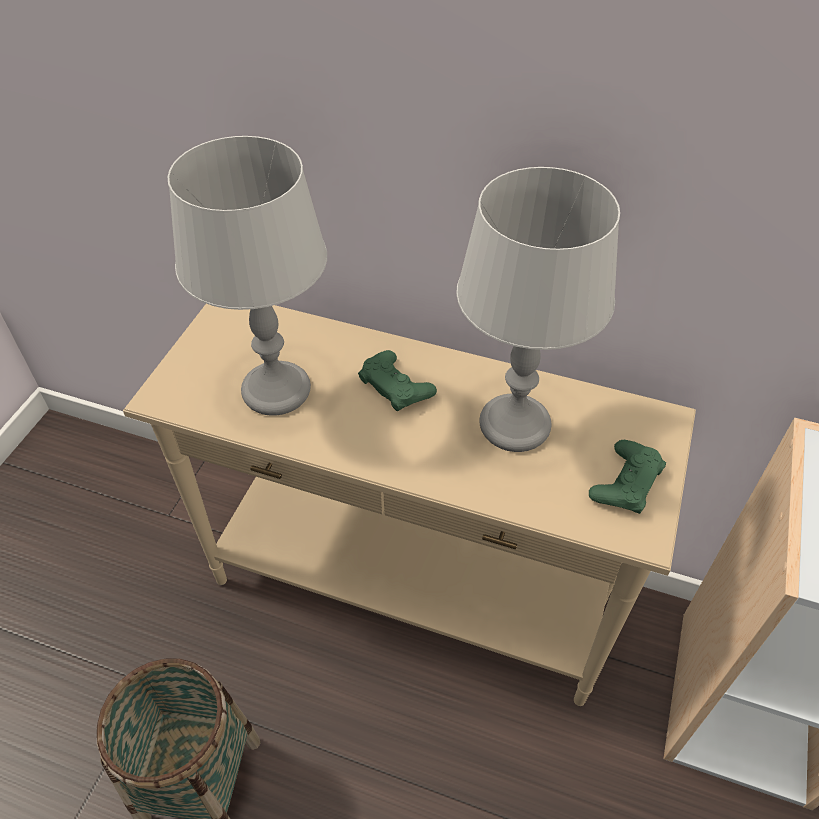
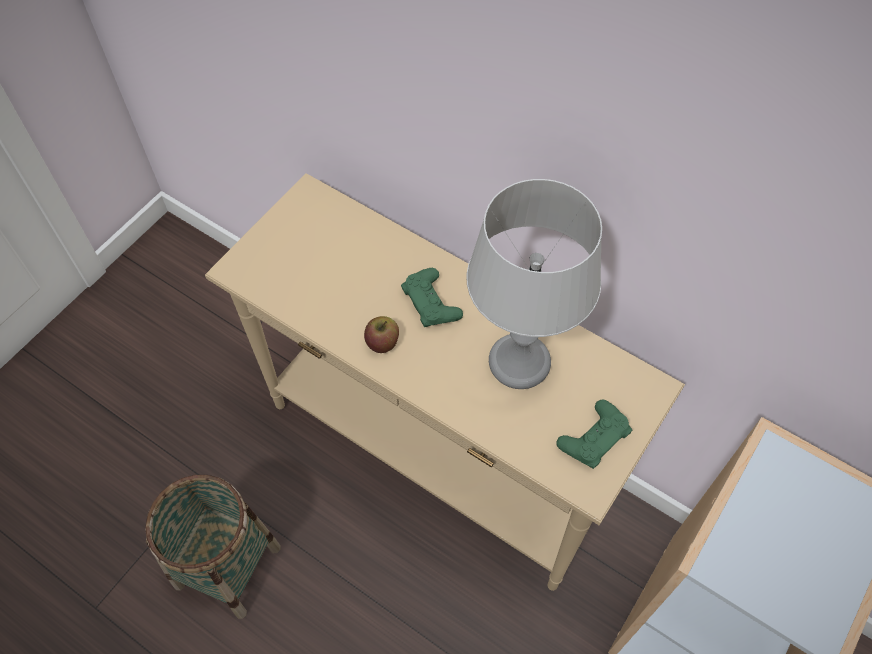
camera: 15 degrees right, 10 degrees up
grey table lamp [168,136,327,416] -> none
none -> apple [364,316,399,353]

